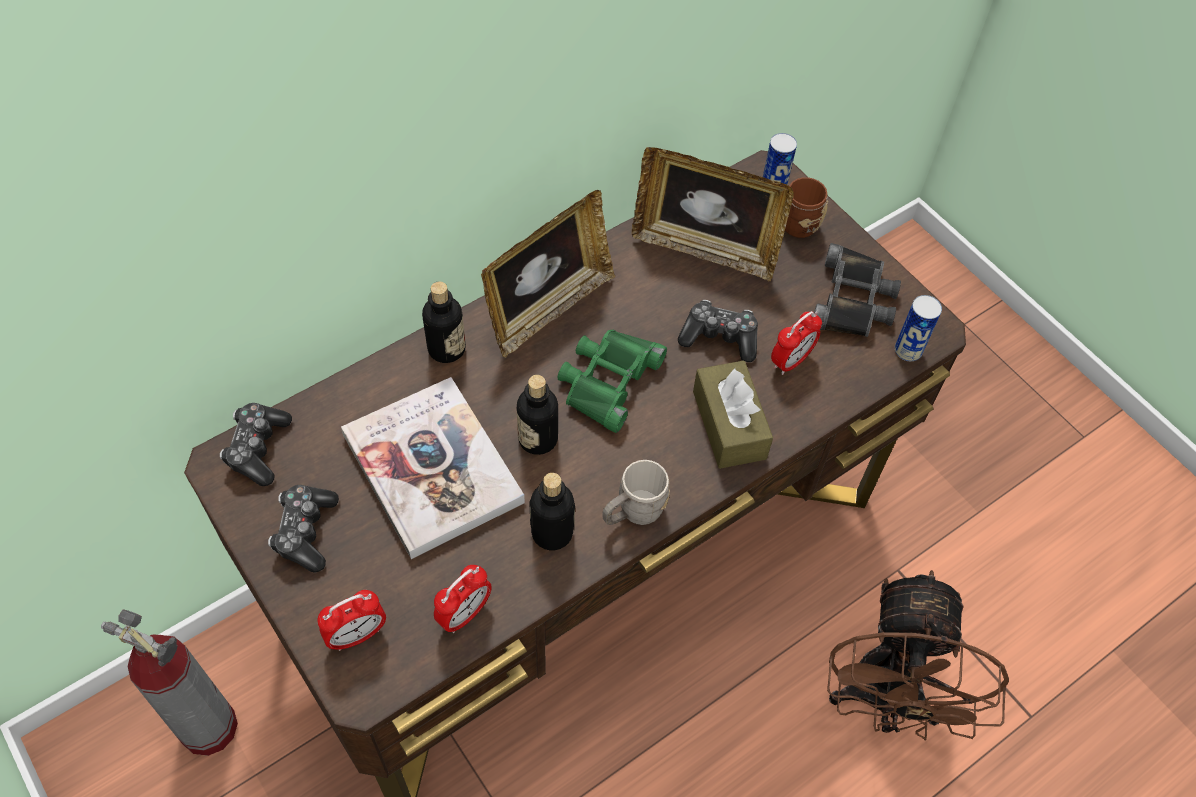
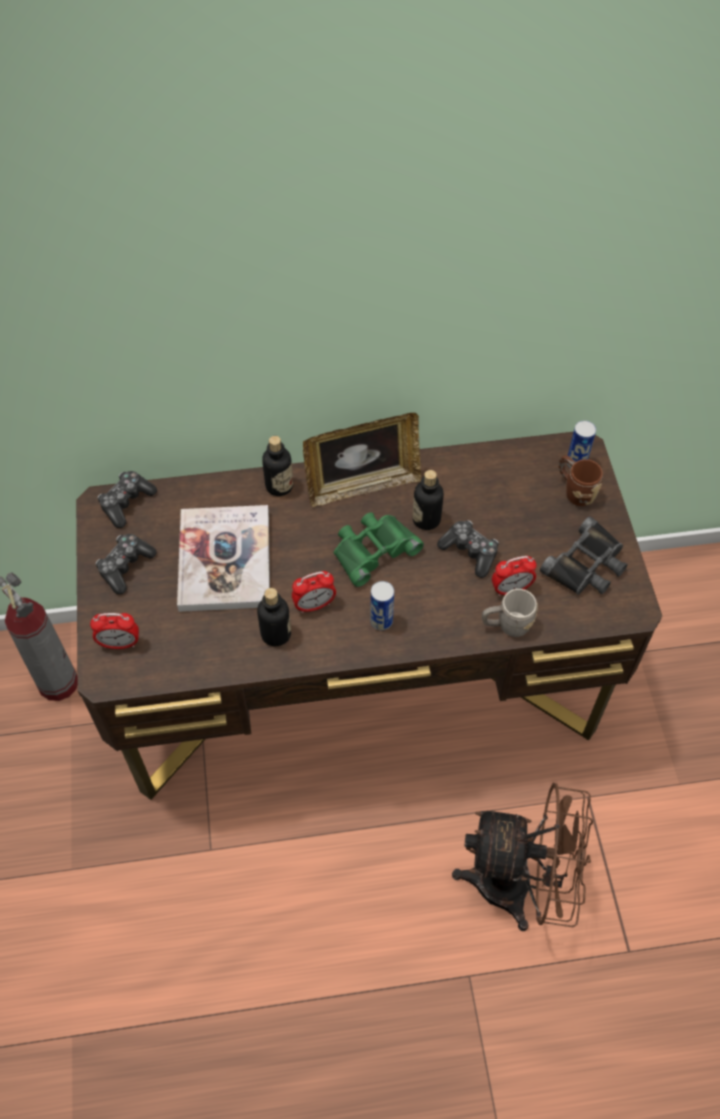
camera: 30 degrees right, 0 degrees up
alarm clock [434,565,492,633] -> alarm clock moved to [292,571,336,613]
bottle [517,375,558,455] -> bottle moved to [413,470,444,530]
grey mug [603,460,670,525] -> grey mug moved to [482,589,538,637]
picture frame [632,147,794,281] -> none
brown tissue box [693,360,773,469] -> none
brown fan [827,570,1009,741] -> brown fan turned 120 degrees counterclockwise [452,783,593,931]
can [895,295,942,361] -> can moved to [370,581,394,631]

